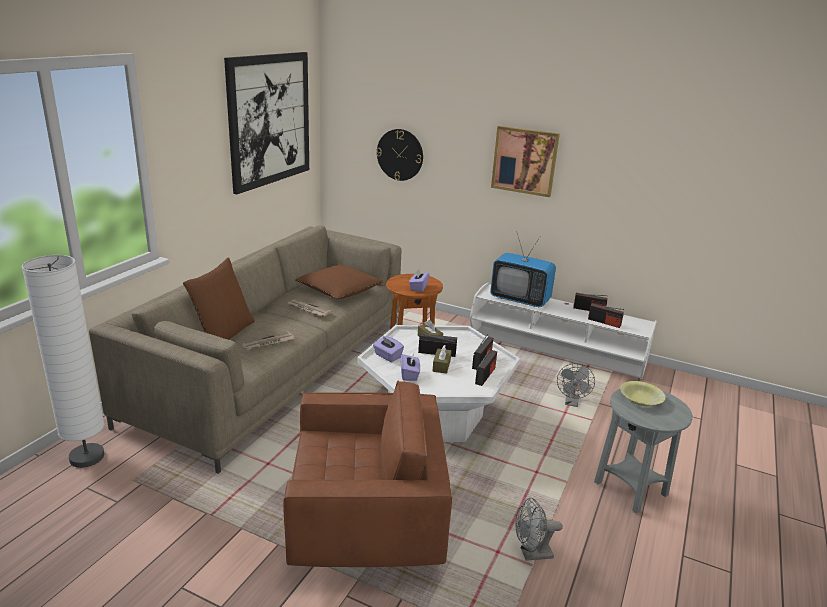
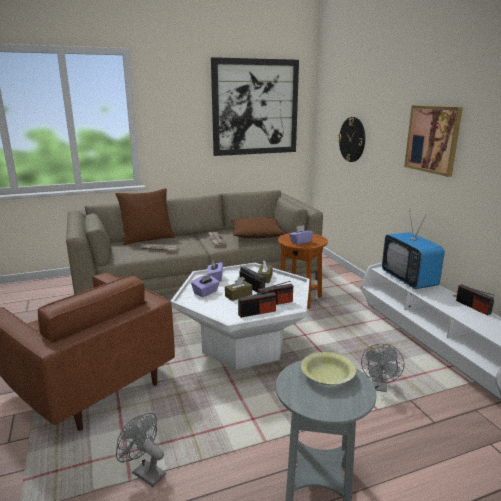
camera: 45 degrees right, 5 degrees down
white floor lamp [22,255,105,468] -> none
grey fan [557,363,595,407] -> grey fan turned 45 degrees counterclockwise [361,344,404,392]
radio [588,303,624,328] -> none

